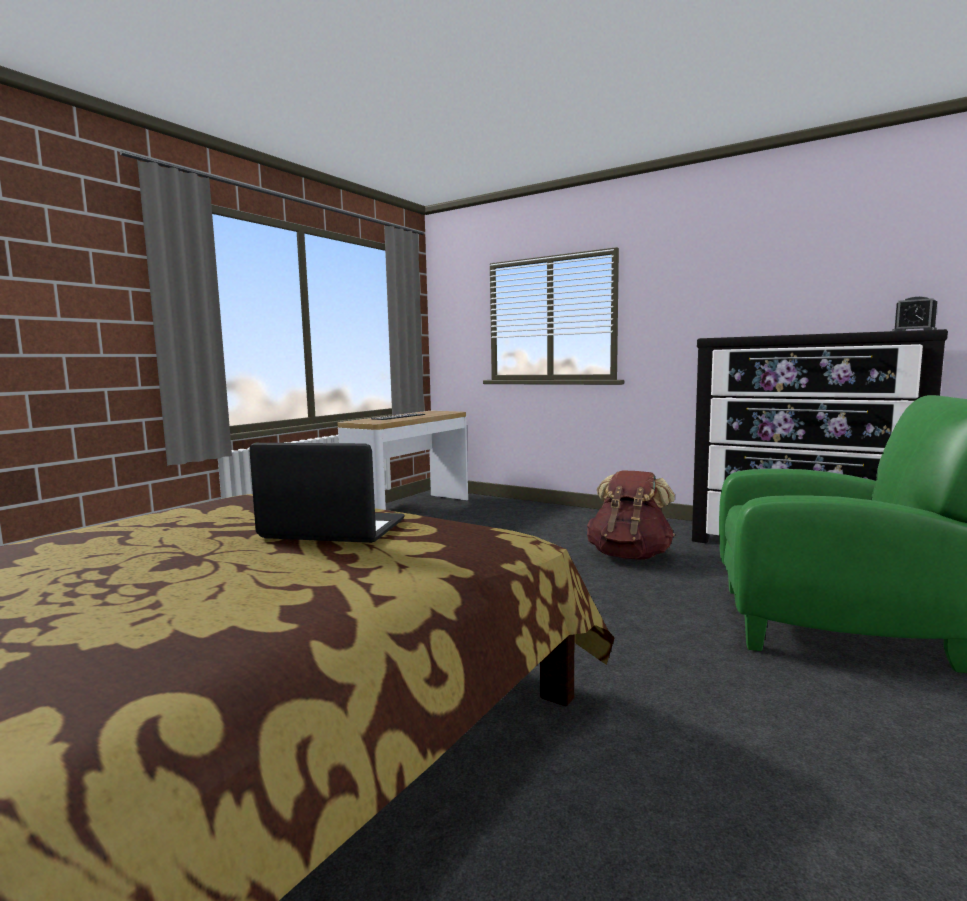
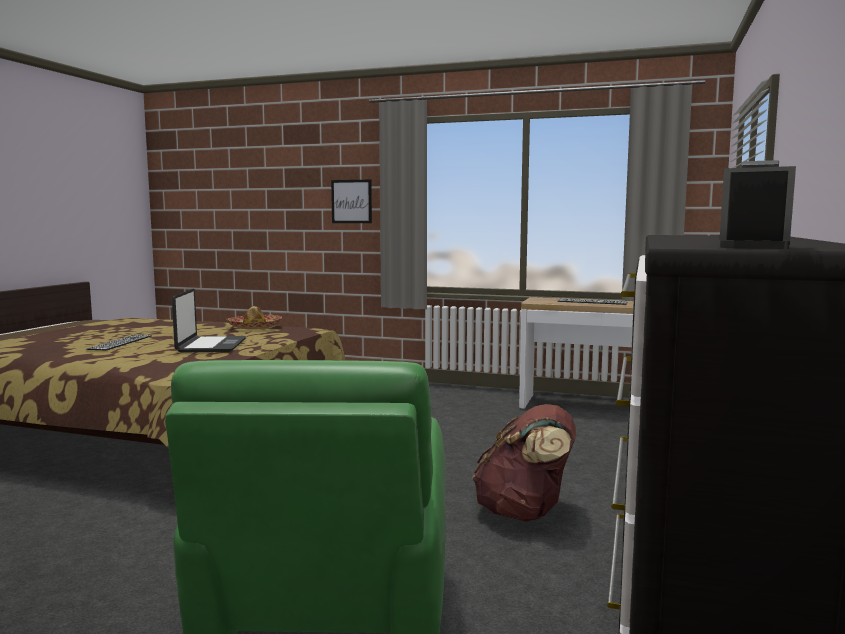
camera: 75 degrees right, 0 degrees up
none -> keyboard [86,335,151,351]
none -> hat [226,306,282,330]
none -> picture [331,180,372,223]

